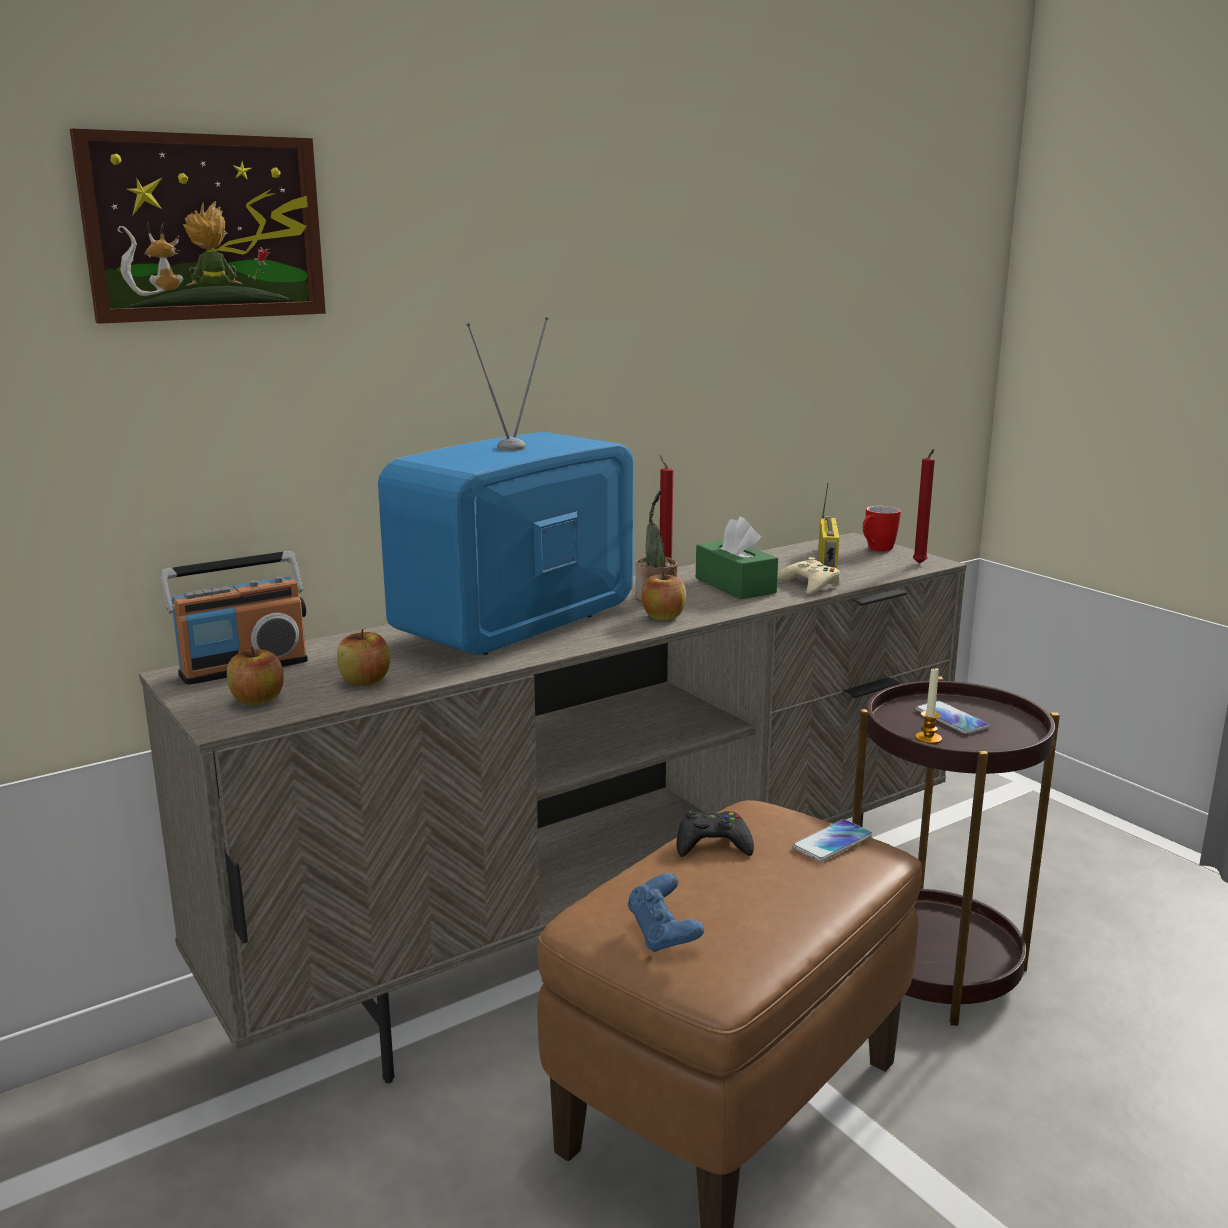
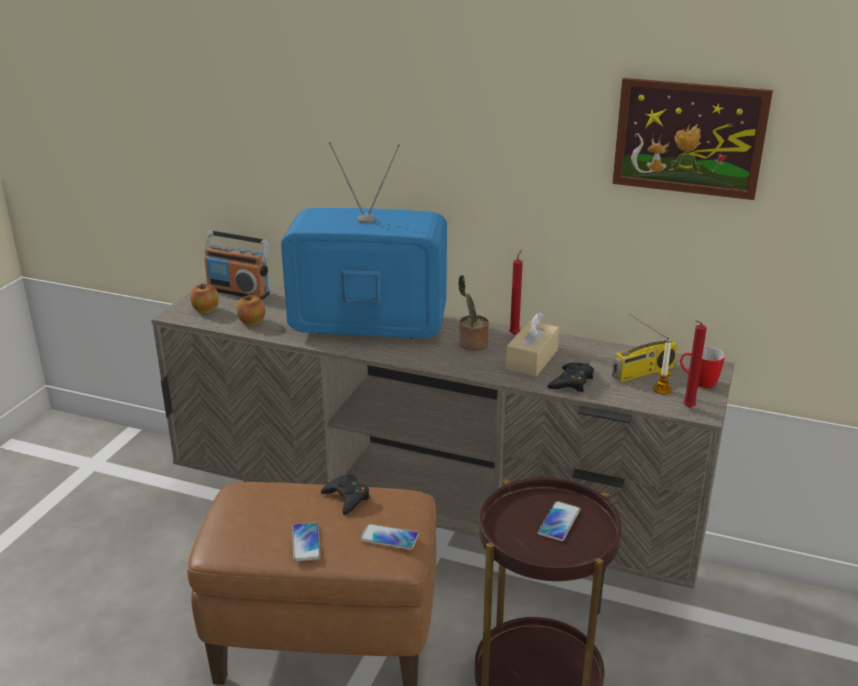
camera: 55 degrees right, 10 degrees up
picture [70,128,326,324] -> picture moved to [612,78,773,200]
blue game controller [627,873,704,952] -> none
apple [642,571,686,620] -> none
green tissue box [696,516,778,599] -> beige tissue box [506,312,559,377]
beige game controller [777,557,840,595] -> black game controller [547,363,594,392]
candle [915,668,942,744] -> candle moved to [653,342,672,394]
none -> phone [292,522,321,561]

